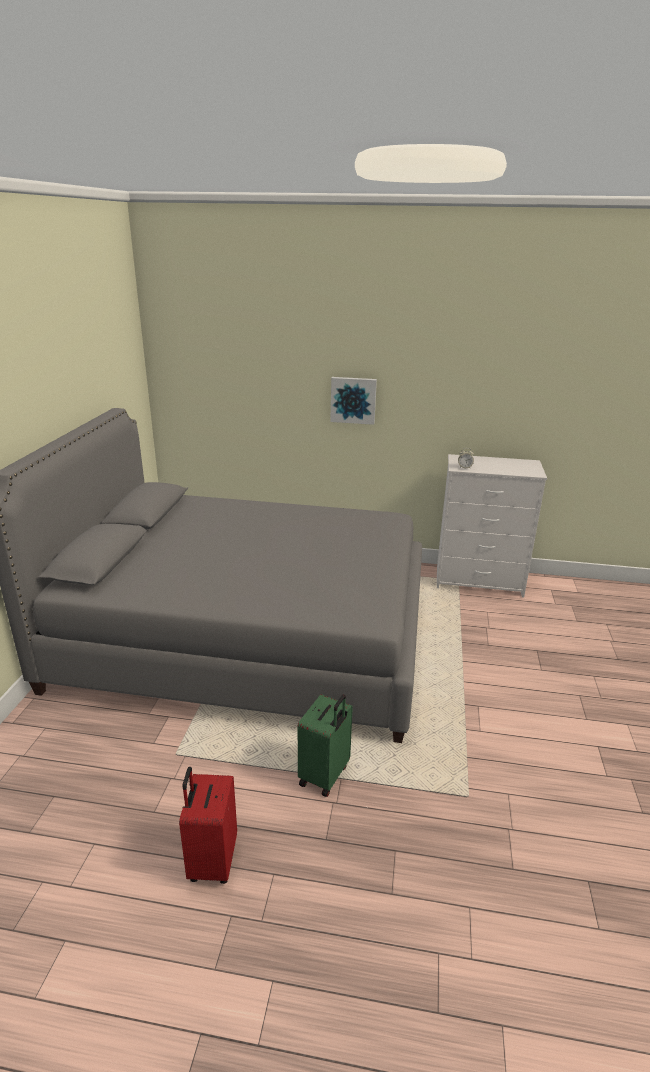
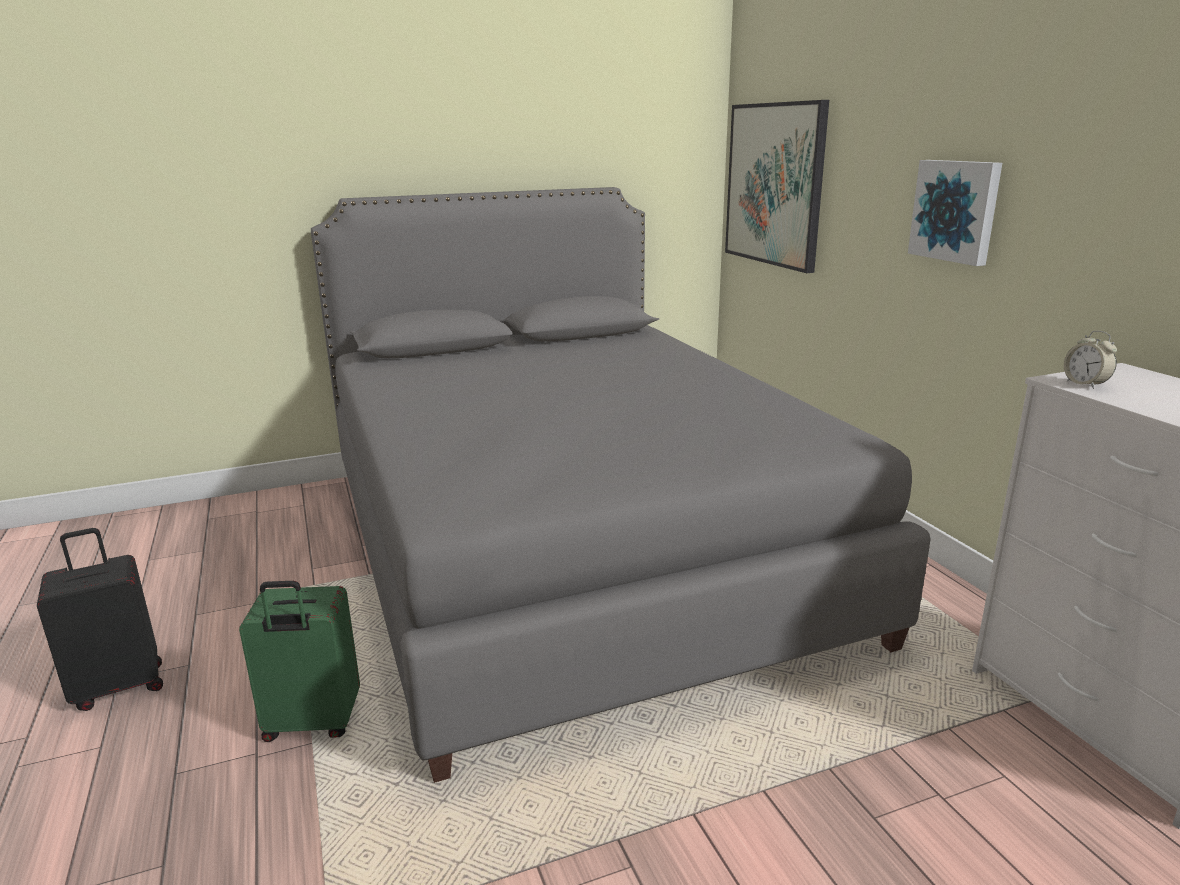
camera: 60 degrees right, 5 degrees down
red suitcase [179,767,237,884] -> black suitcase [37,528,163,711]
none -> picture [725,100,829,273]

